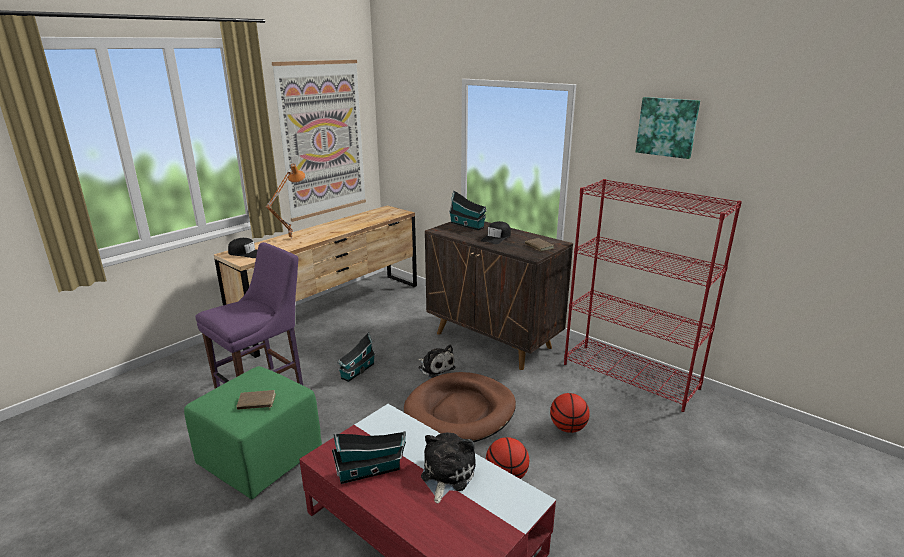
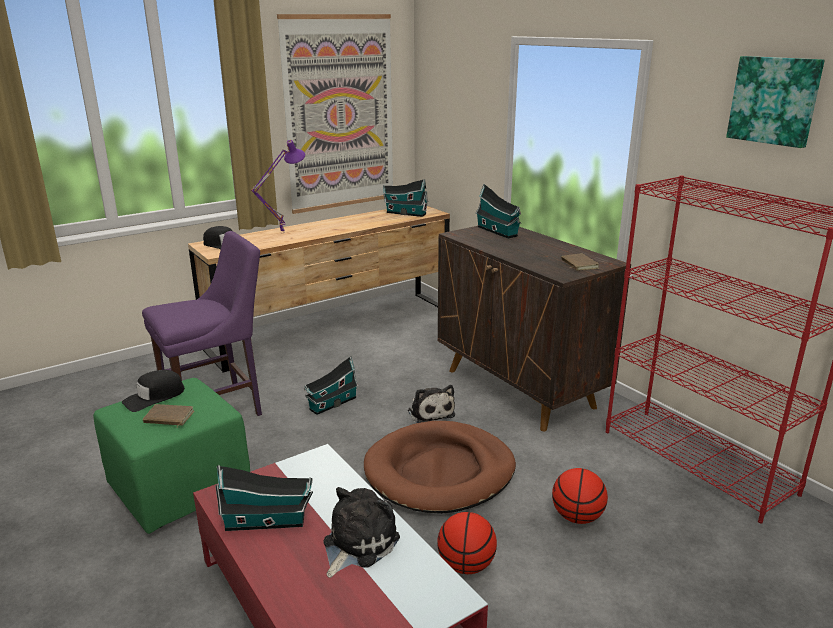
camera: 15 degrees right, 0 degrees up
orange table lamp [266,163,305,239] -> purple table lamp [251,140,305,234]
black cap [481,221,511,244] -> black cap moved to [122,370,185,412]
none -> toy house [383,180,428,217]

